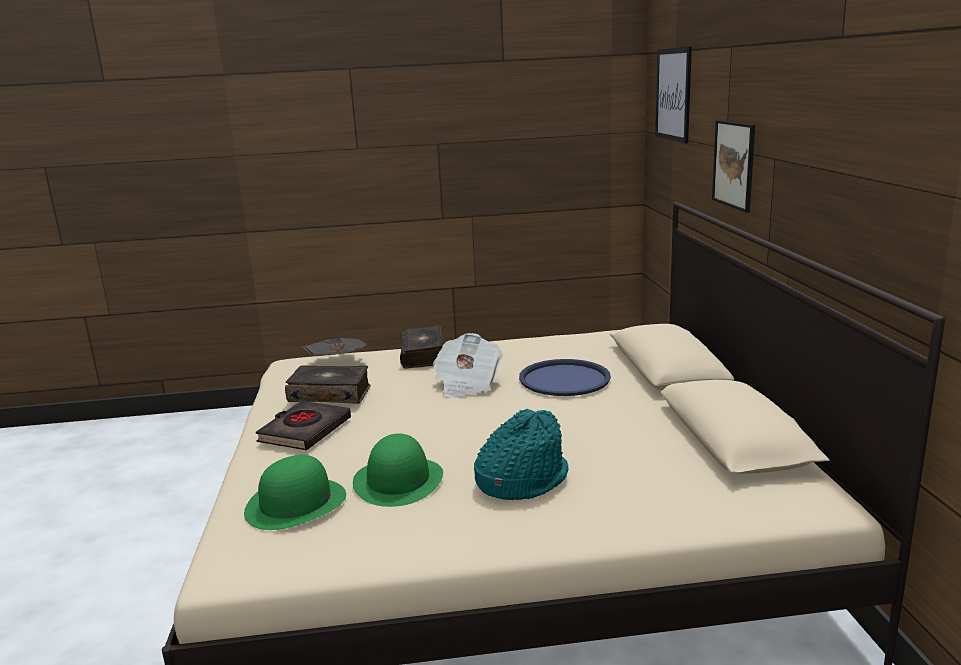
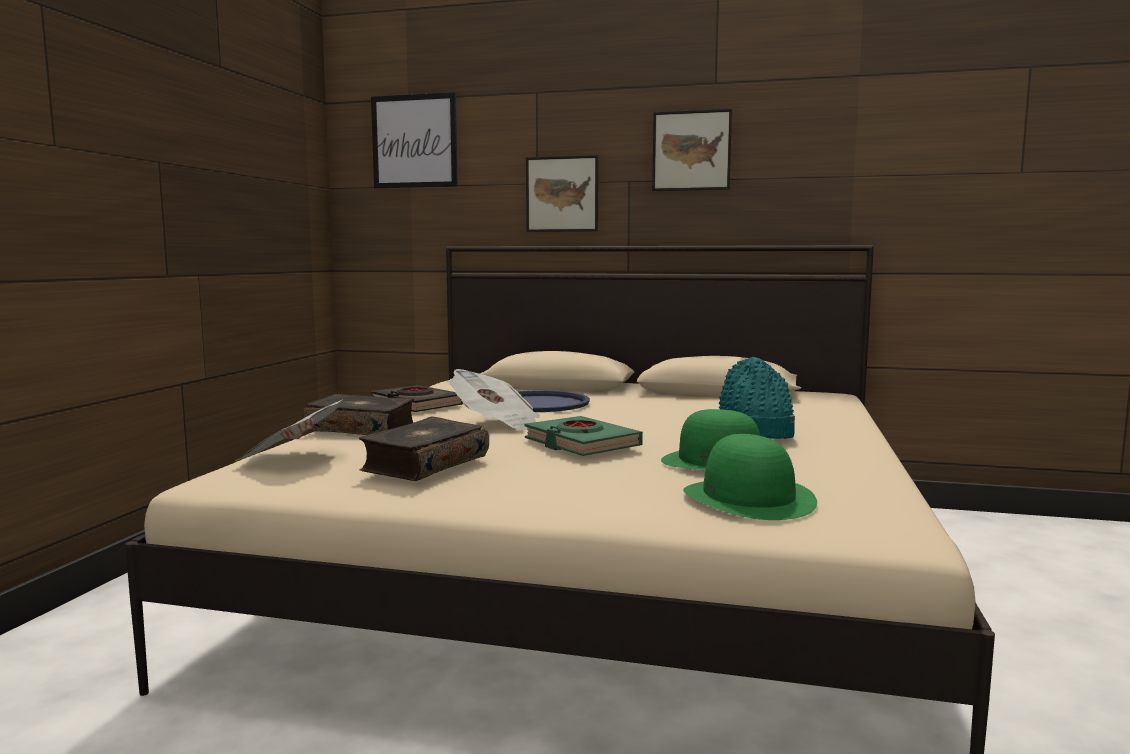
camera: 70 degrees left, 10 degrees down
black book [256,401,351,450] -> black book moved to [371,385,463,412]
none -> green book [525,416,643,456]
none -> picture [652,109,732,191]

